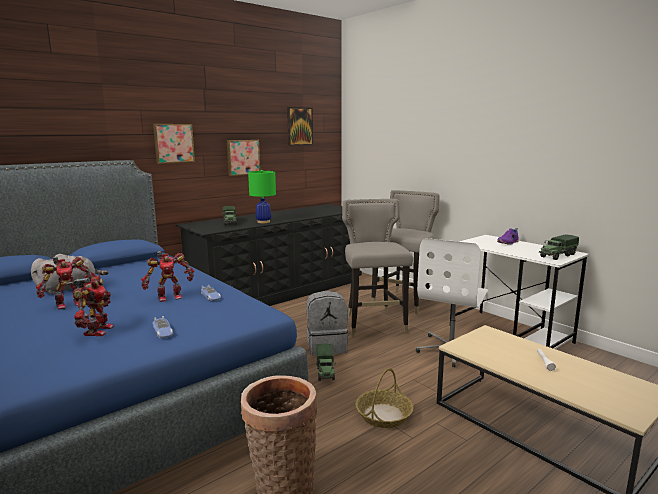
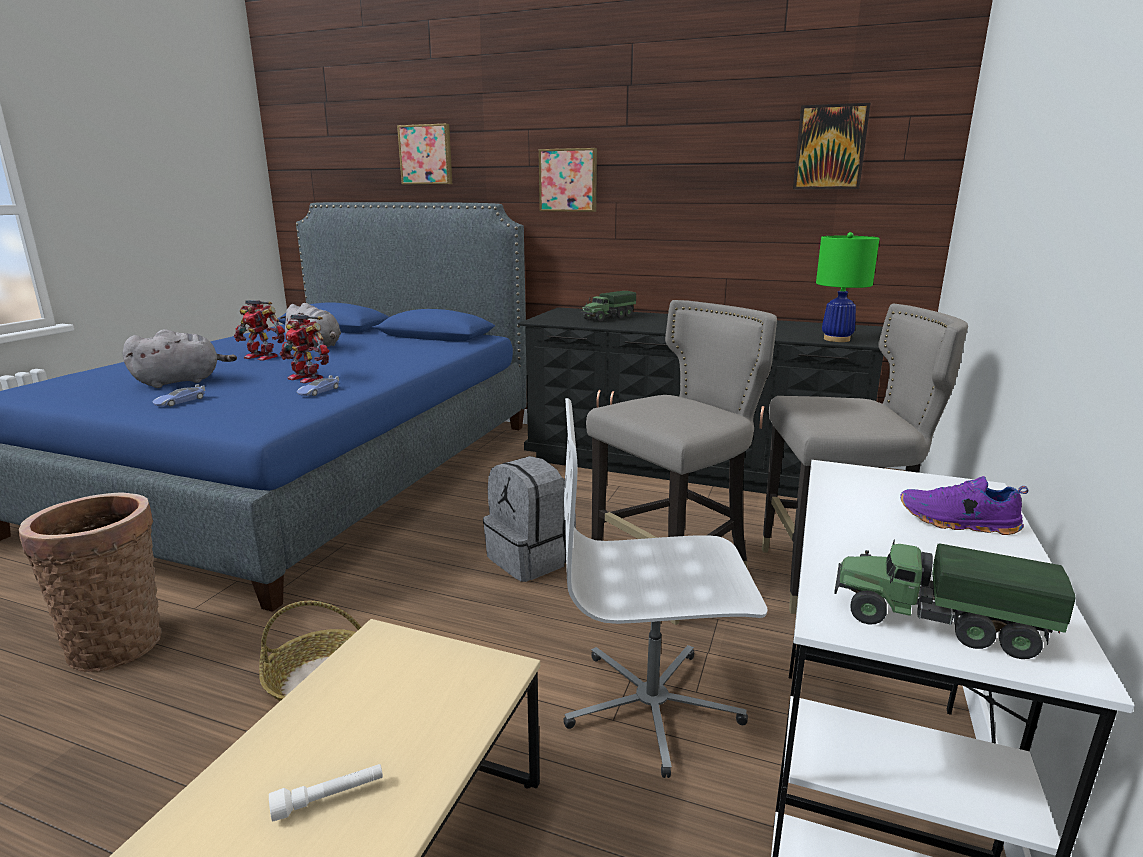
camera: 60 degrees right, 5 degrees up
toy robot [61,275,114,336] -> grey plush toy [123,329,237,388]
picture [227,140,260,176] -> picture moved to [397,123,452,185]
green table lamp [248,170,276,223] -> green table lamp moved to [816,232,879,342]
toy truck [316,343,336,381] -> none

